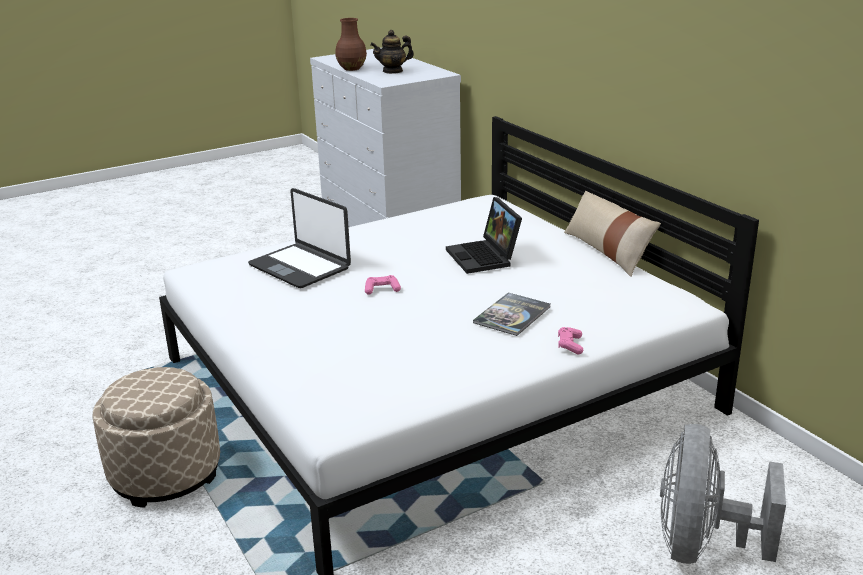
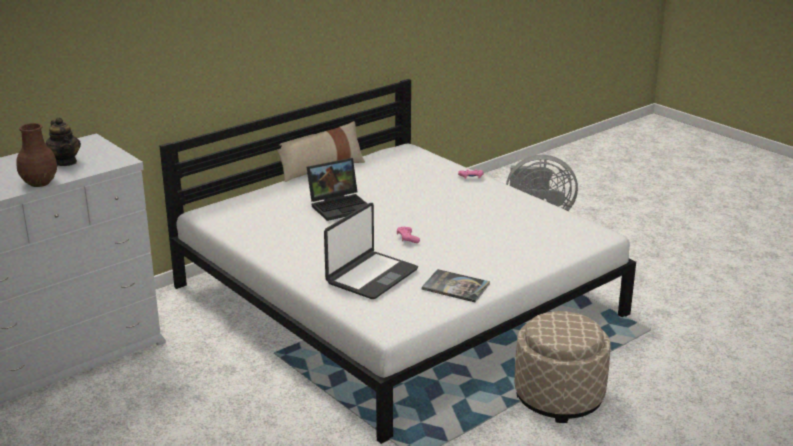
camera: 100 degrees left, 0 degrees up
book [473,293,550,336] -> book moved to [422,269,490,302]

